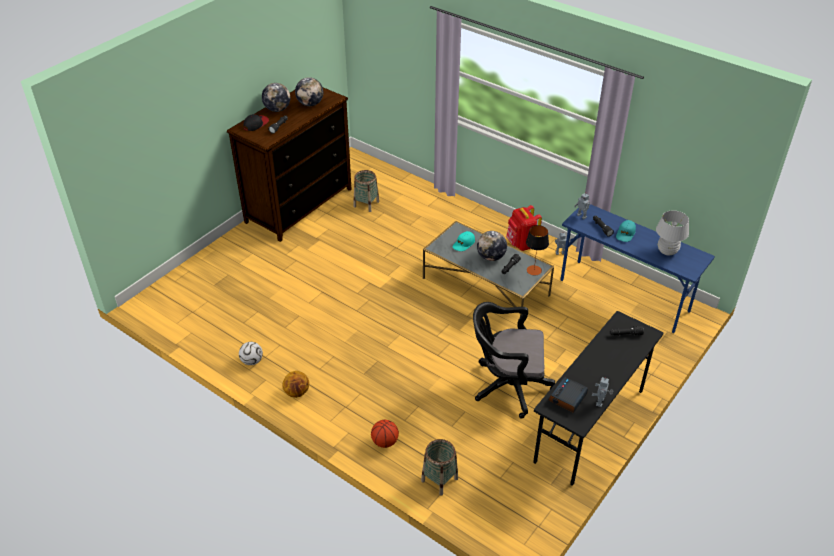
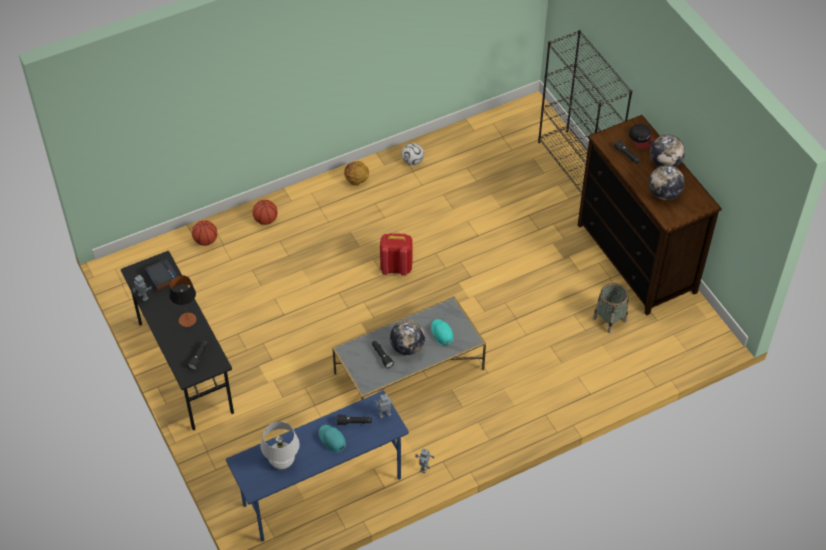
camera: 115 degrees right, 10 degrees up
basket [421,439,458,496] -> basketball [192,220,217,246]
black office chair [473,302,555,419] -> none
red backpack [506,205,542,251] -> red backpack moved to [380,233,413,276]
table lamp [526,225,549,275] -> table lamp moved to [169,275,196,327]
none -> black bookcase [538,30,632,194]

